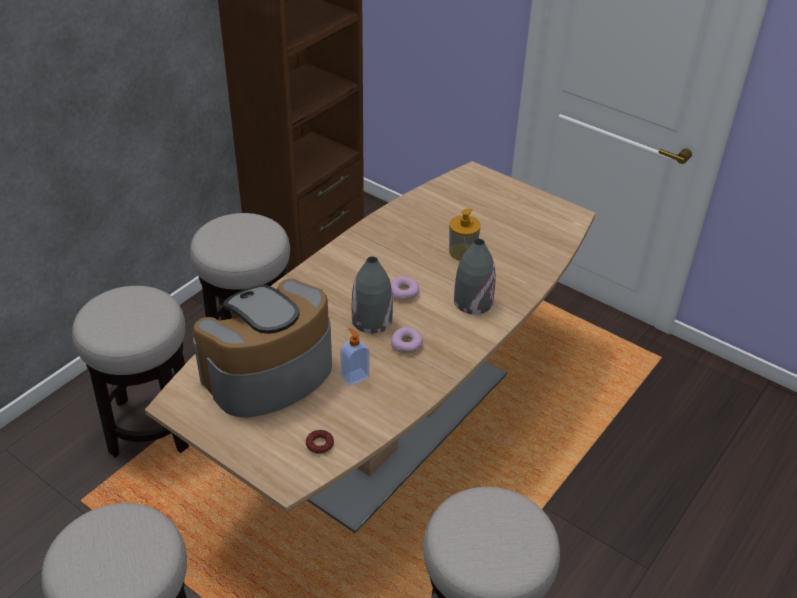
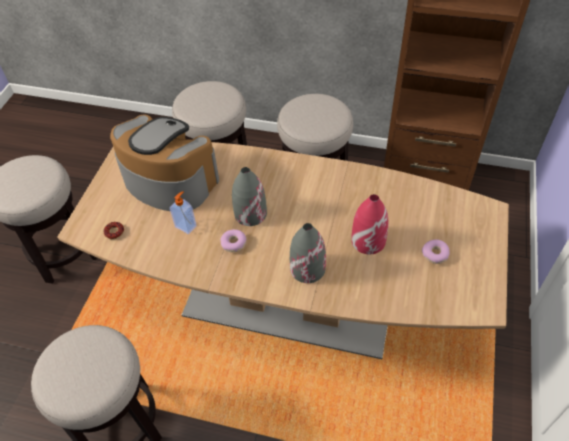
camera: 70 degrees right, 10 degrees up
donut [391,276,419,300] -> donut moved to [422,239,450,264]
soap dispenser [449,209,481,260] -> red vase [351,194,389,254]

